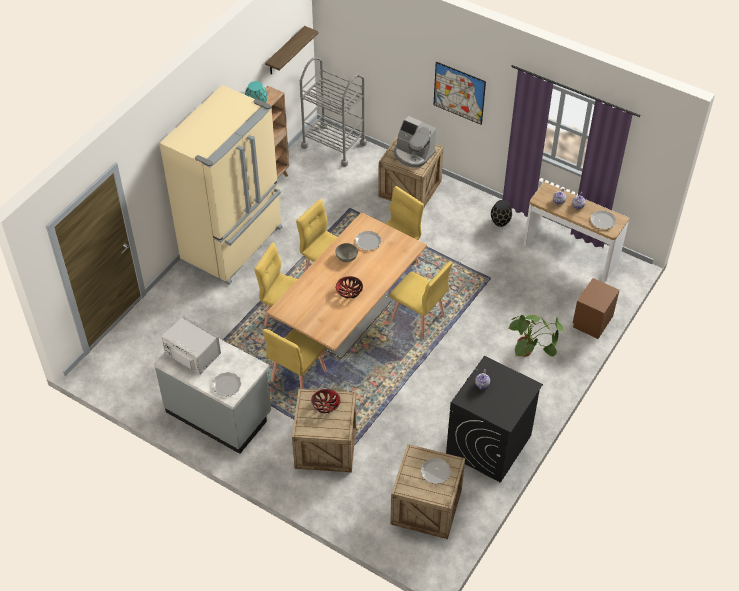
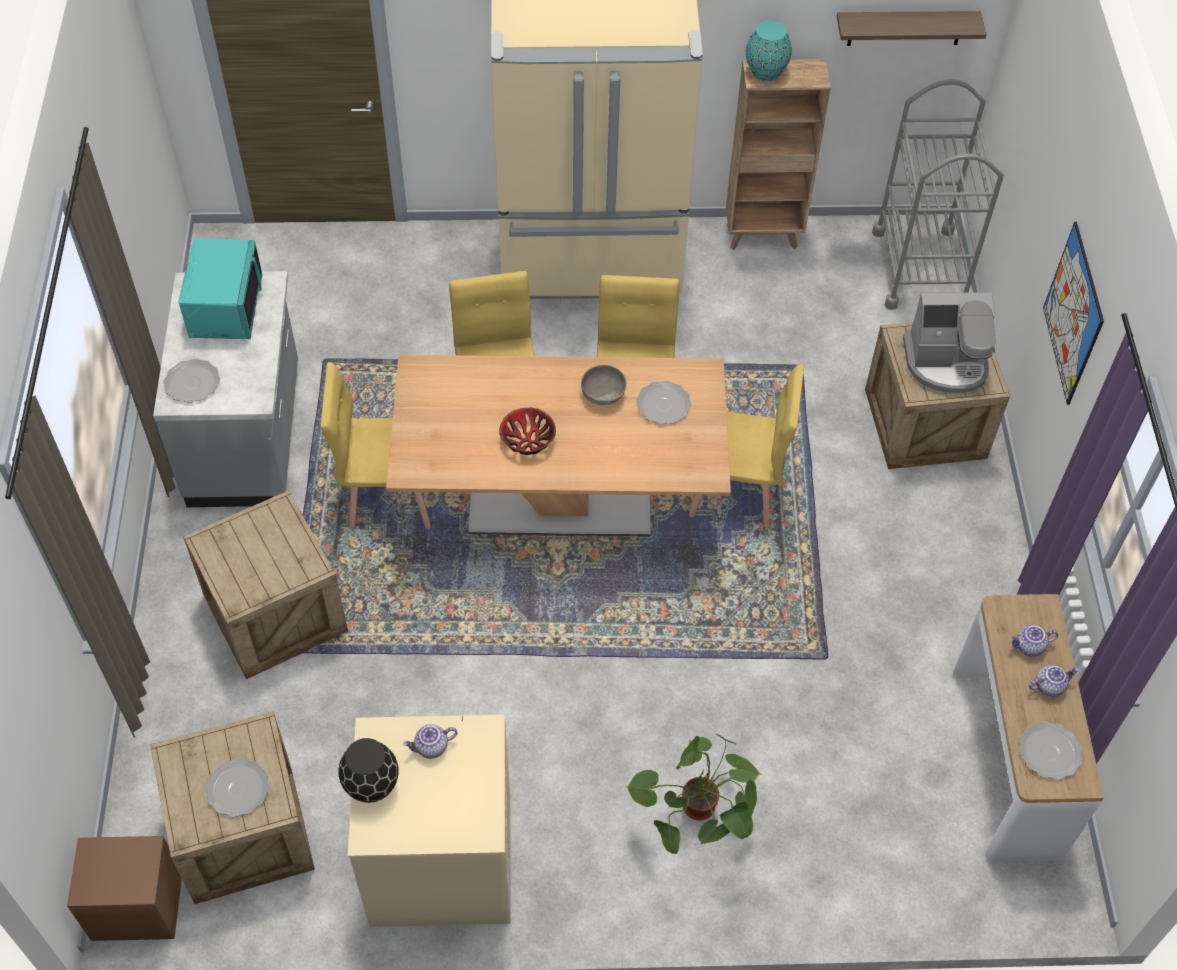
camera: 55 degrees right, 5 degrees up
grey microwave [162,316,221,374] -> turquoise microwave [178,238,262,339]
bowl [311,389,340,413] -> none
yellow chair [388,262,453,339] -> none
coffee machine [394,116,436,168] -> coffee machine turned 90 degrees counterclockwise [903,292,996,393]
black washing machine [446,356,543,483] -> beige washing machine [348,715,511,927]
black vase [491,200,512,227] -> black vase moved to [338,738,399,803]
brown nightstand [573,278,620,339] -> brown nightstand moved to [67,836,182,941]

